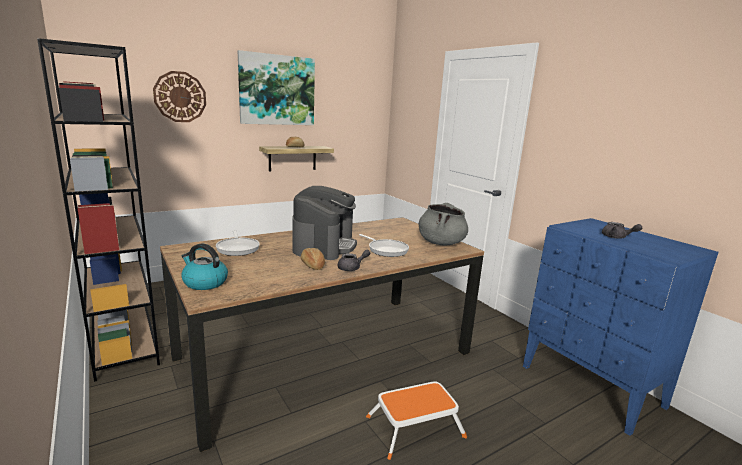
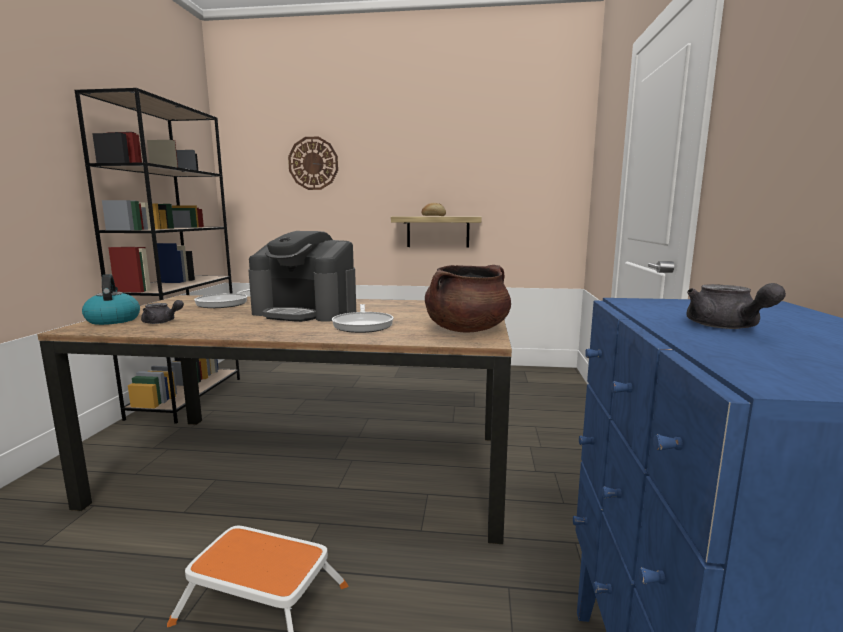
camera: 40 degrees right, 5 degrees down
picture [238,50,315,125] -> none
coffee machine [292,186,357,260] -> coffee machine turned 60 degrees clockwise [248,231,356,322]
bread [301,248,325,270] -> none
grey teapot [338,249,371,271] -> grey teapot moved to [141,300,184,324]
grey cooking pot [419,203,468,245] -> brown cooking pot [425,265,511,333]

